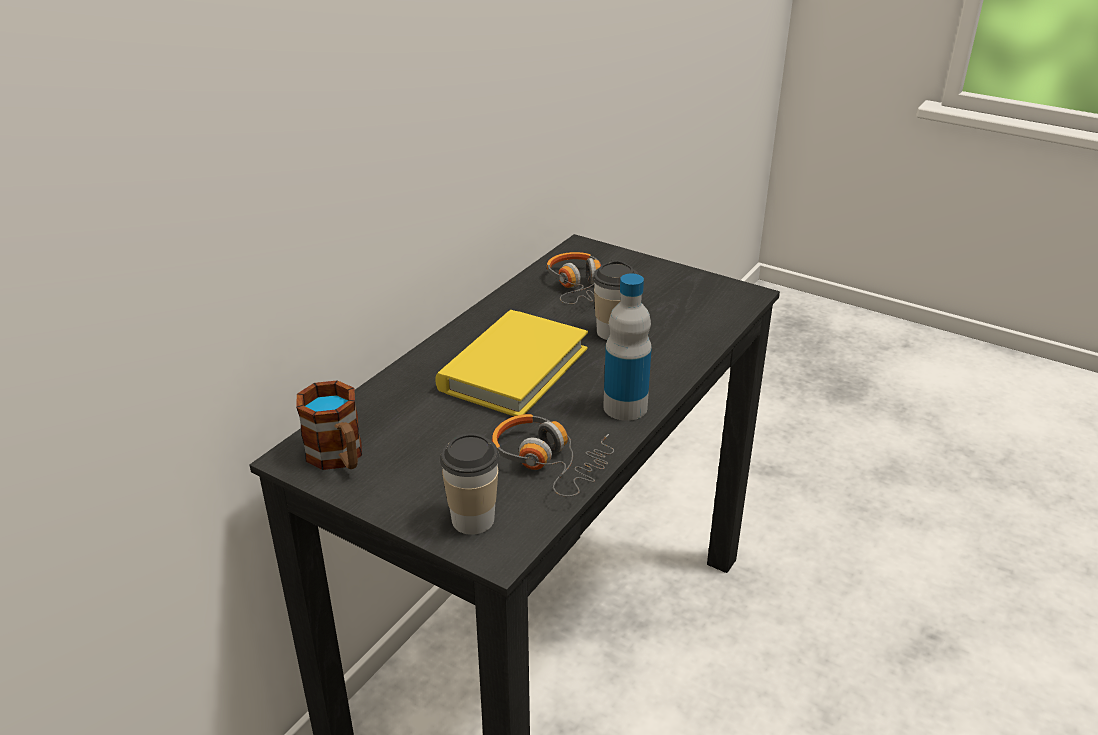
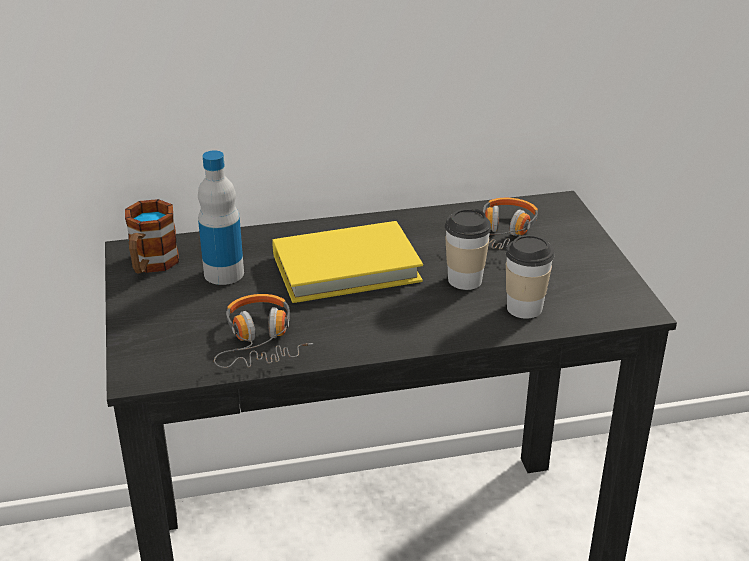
camera: 45 degrees right, 0 degrees up
cup [440,433,500,535] -> cup moved to [506,235,554,319]
bottle [603,273,652,421] -> bottle moved to [198,150,244,285]

